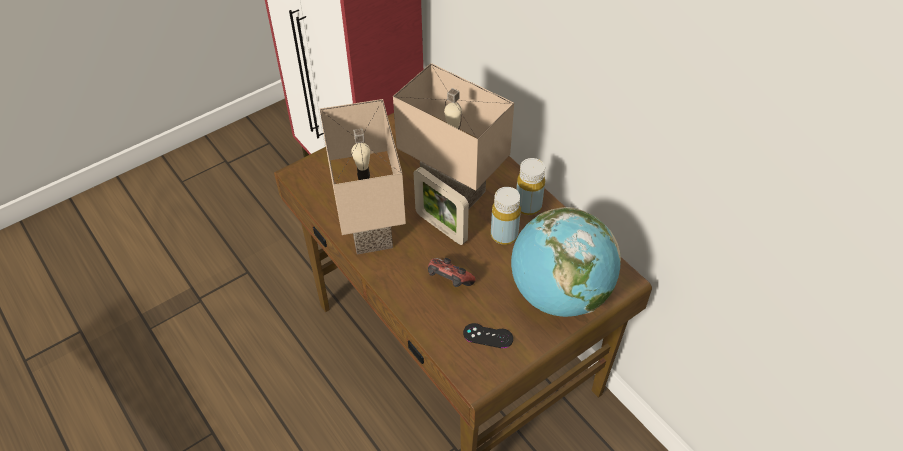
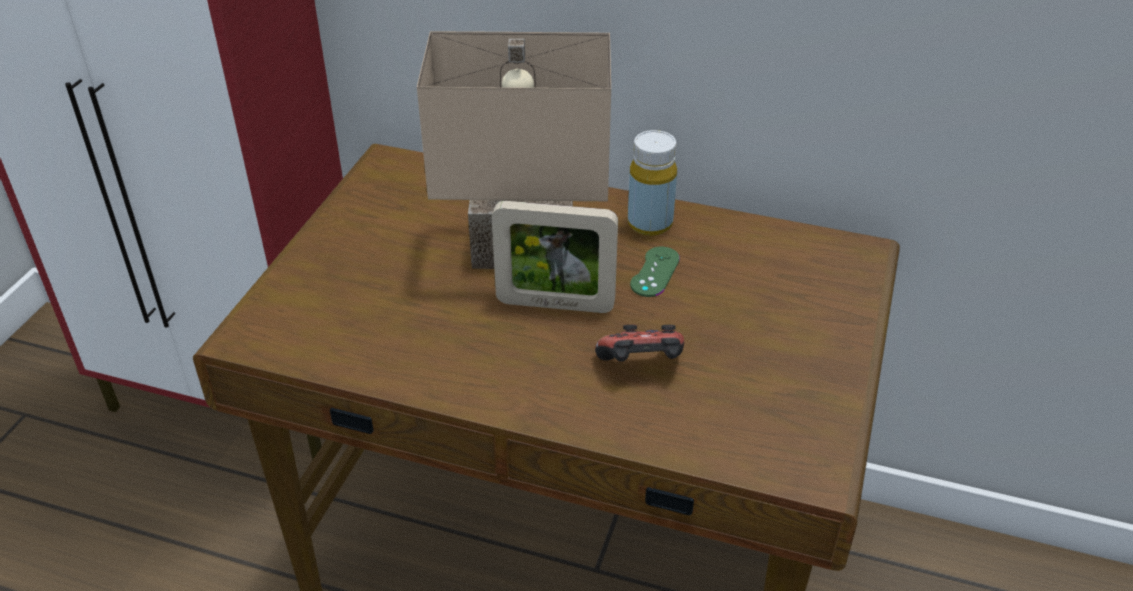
camera: 35 degrees left, 10 degrees down
beige table lamp [320,99,406,255] -> none
black game controller [463,323,513,348] -> none
yellow bottle [491,187,521,245] -> green game controller [630,247,680,297]
globe [511,207,621,317] -> none

